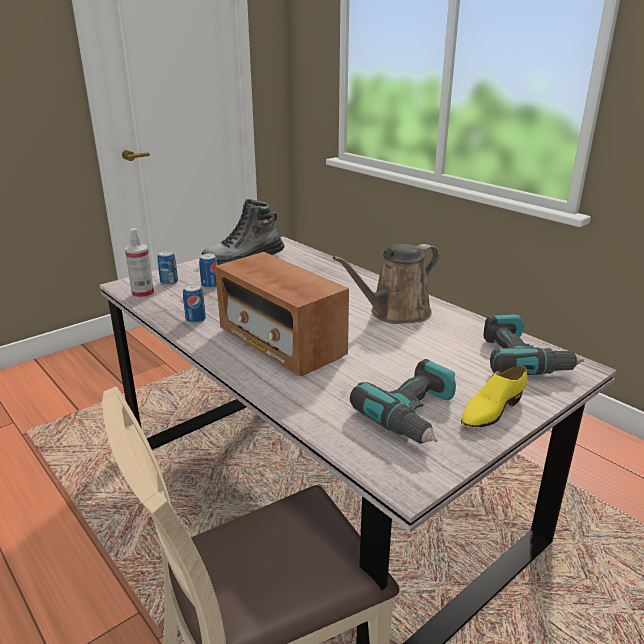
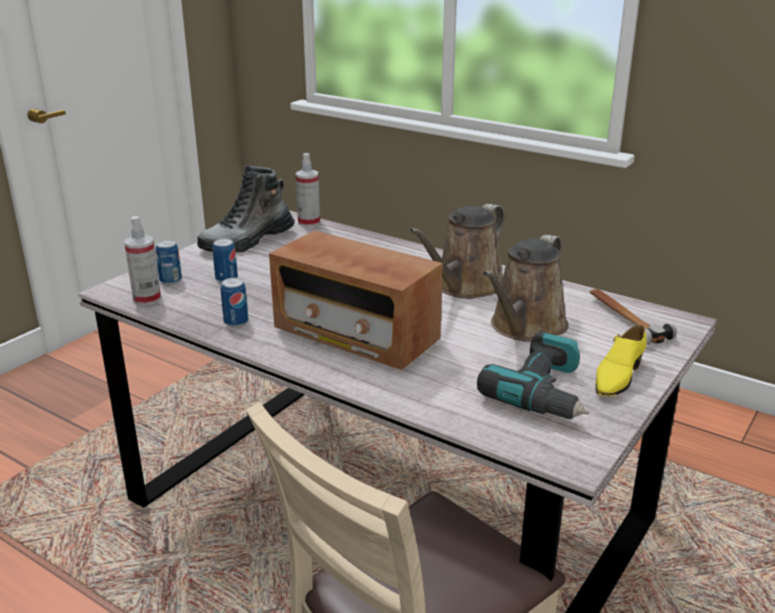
camera: 15 degrees left, 0 degrees up
power drill [483,314,584,375] -> hammer [590,289,677,345]
none -> spray bottle [296,153,320,227]
none -> brown watering can [482,234,569,342]

